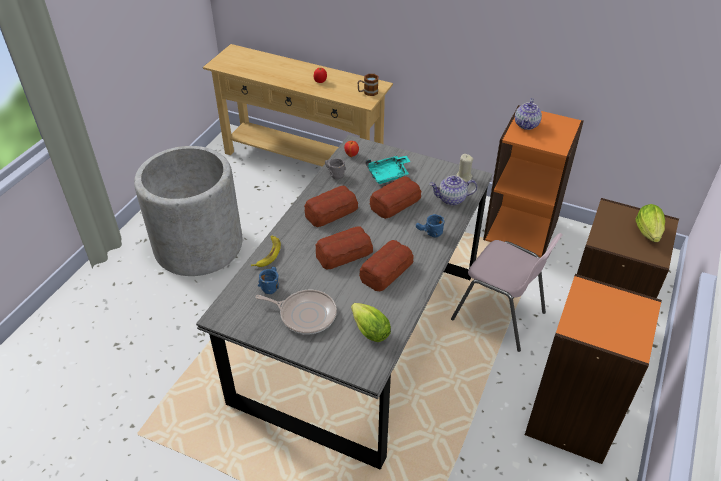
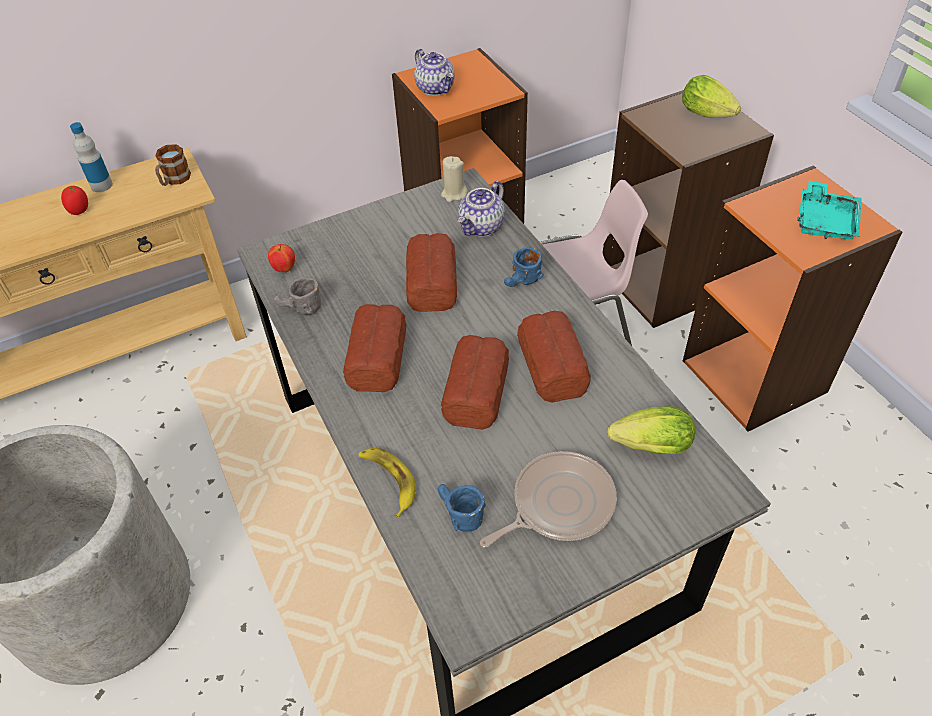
camera: 50 degrees left, 5 degrees up
turquoise tray [366,156,410,184] -> turquoise tray moved to [797,181,862,239]
none -> bottle [70,122,113,192]

